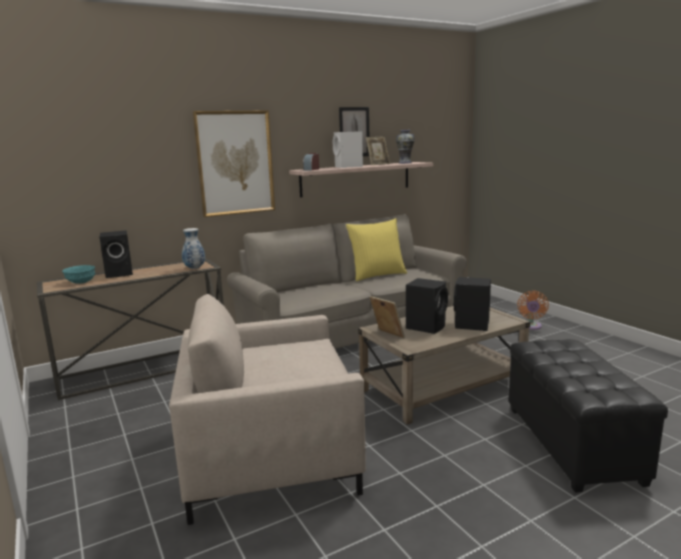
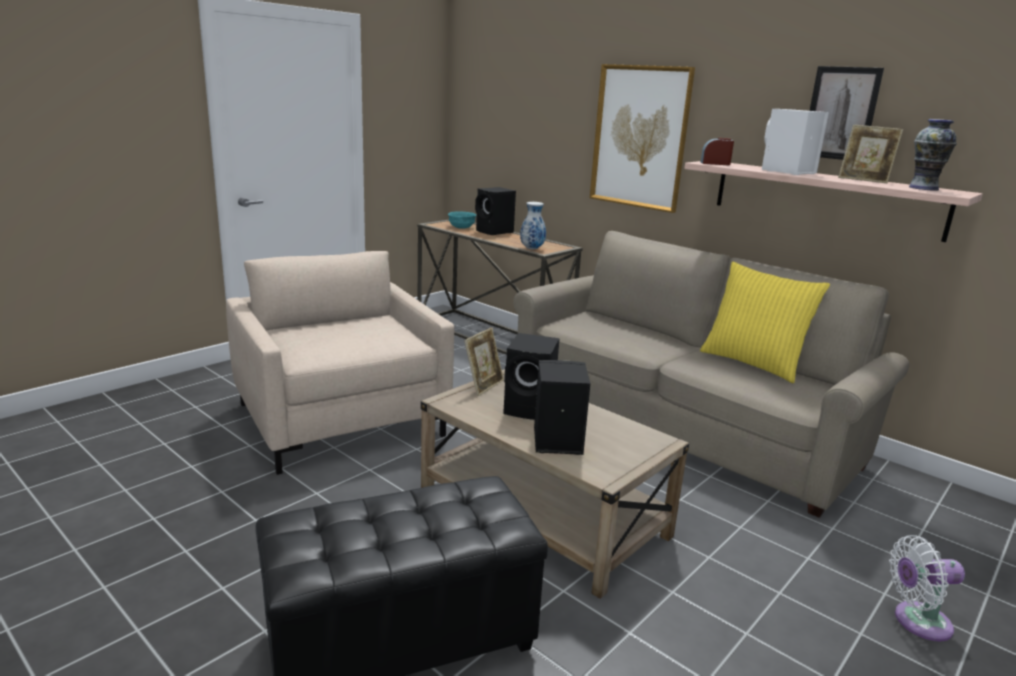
camera: 70 degrees right, 5 degrees up
orange fan [517,291,549,330] -> white fan [889,535,965,641]

